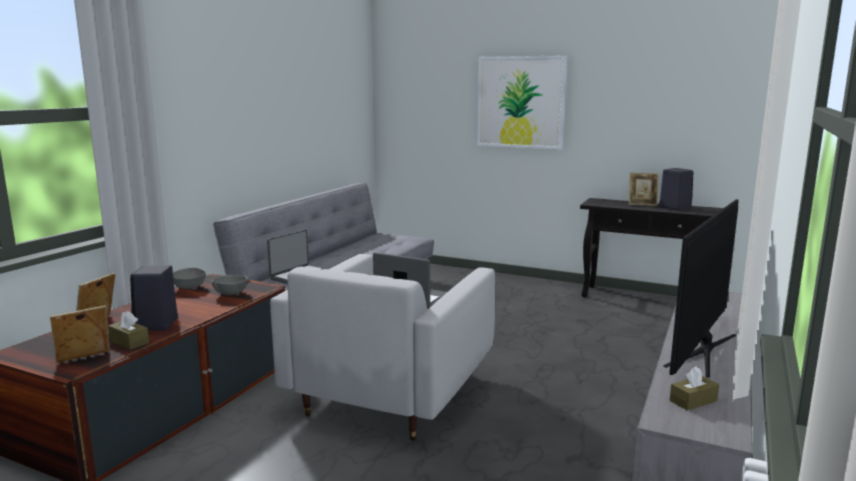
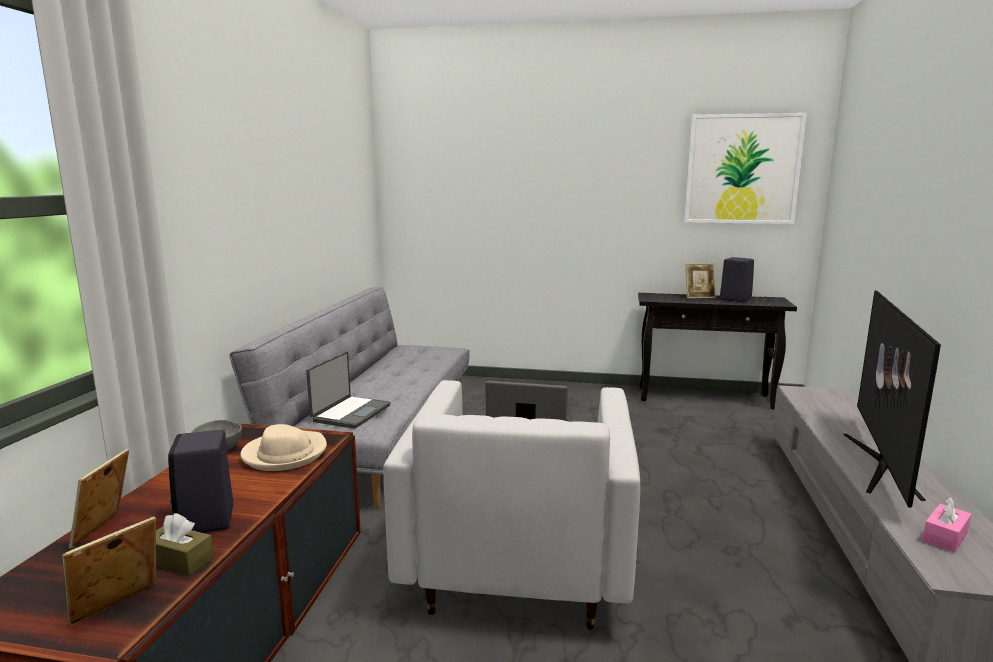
camera: 15 degrees left, 0 degrees up
grey bowl [212,275,248,295] -> beige hat [240,424,327,471]
picture [477,55,567,149] -> picture moved to [684,113,807,224]
brown tissue box [669,366,719,411] -> pink tissue box [922,496,972,553]

